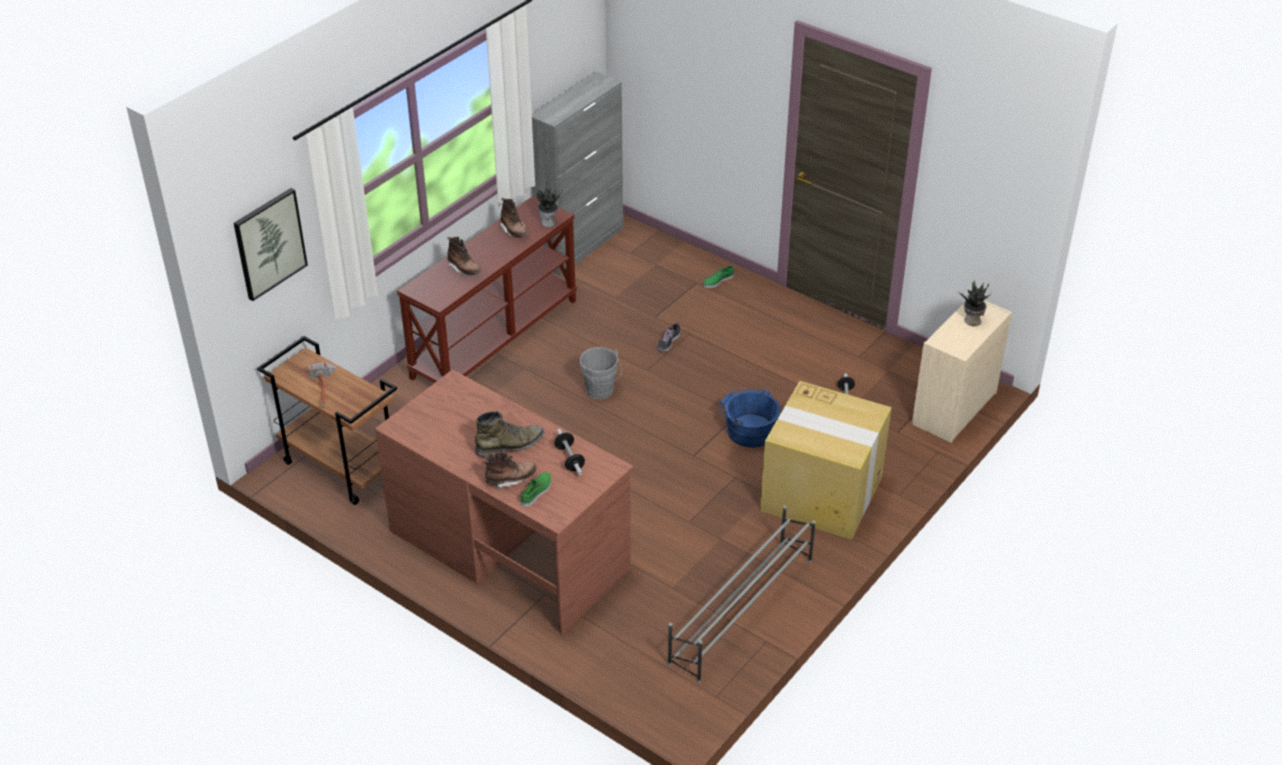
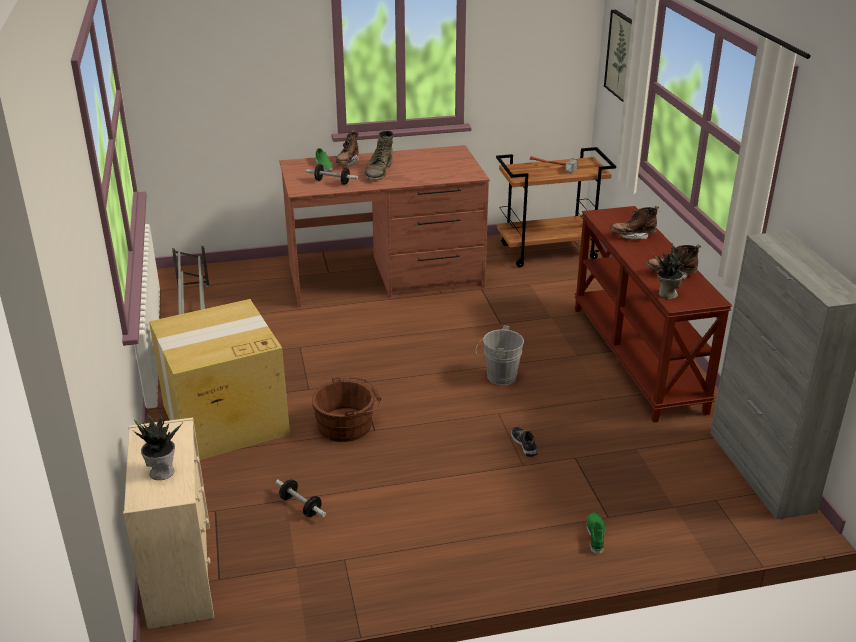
camera: 130 degrees right, 10 degrees down
blue bucket [719,388,781,447] -> brown bucket [312,376,381,442]

